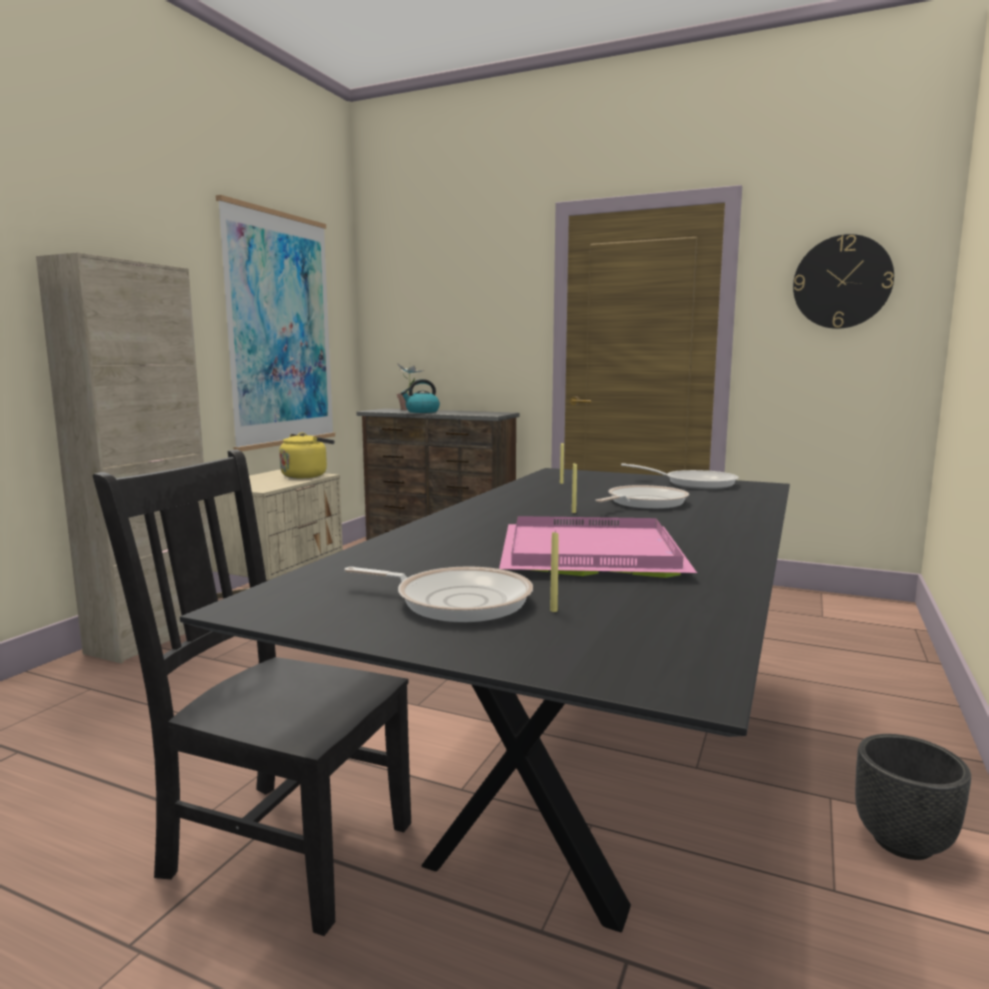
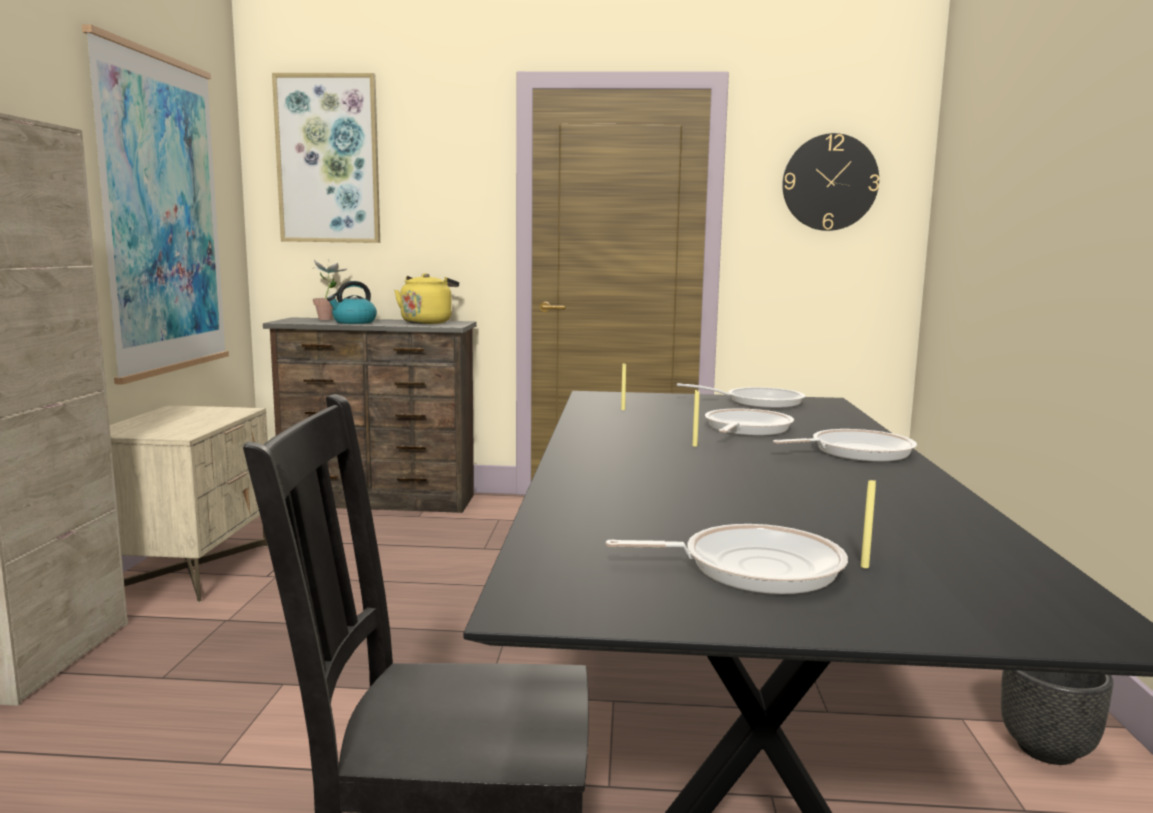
camera: 20 degrees left, 0 degrees up
yellow kettle [279,432,335,478] -> yellow kettle moved to [394,273,459,324]
pink tray [499,516,697,578] -> none
none -> picture [272,73,380,243]
none -> frying pan [773,429,917,462]

